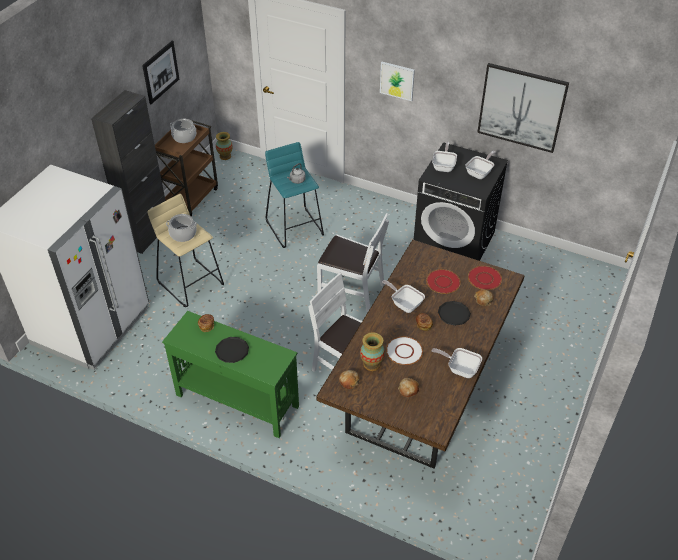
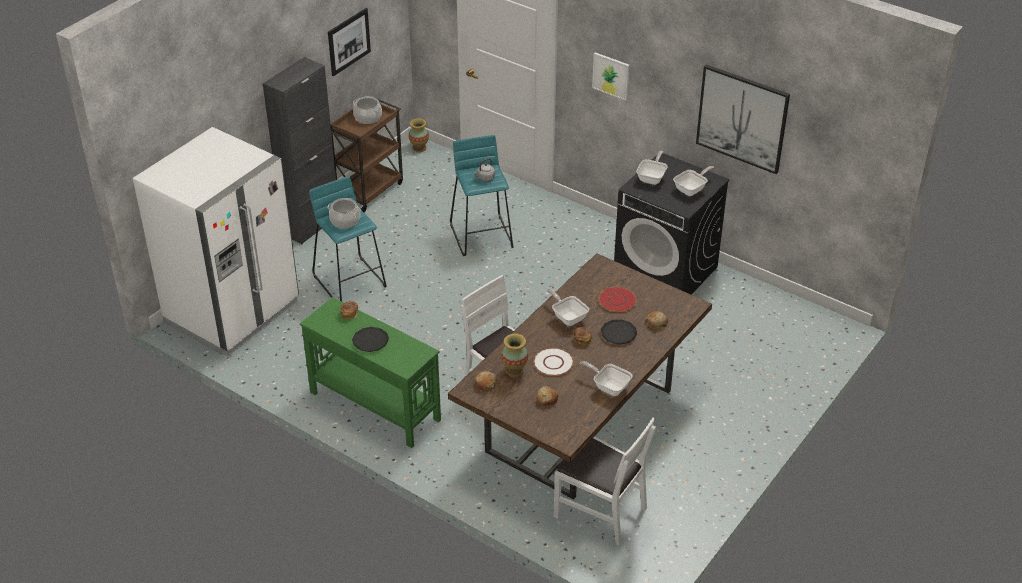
camera: 10 degrees right, 5 degrees down
beige stool [147,194,224,307] -> turquoise stool [309,176,387,301]
white chair [317,213,389,312] -> white chair moved to [554,418,656,546]
red plate [468,266,502,290] -> none

